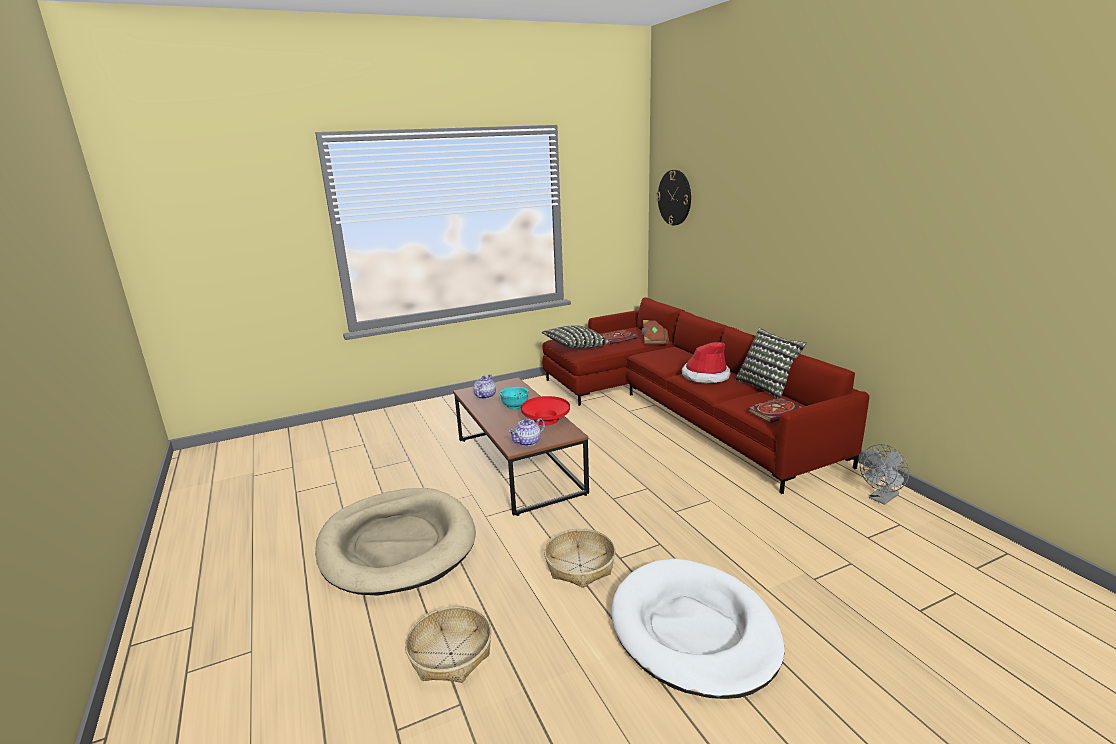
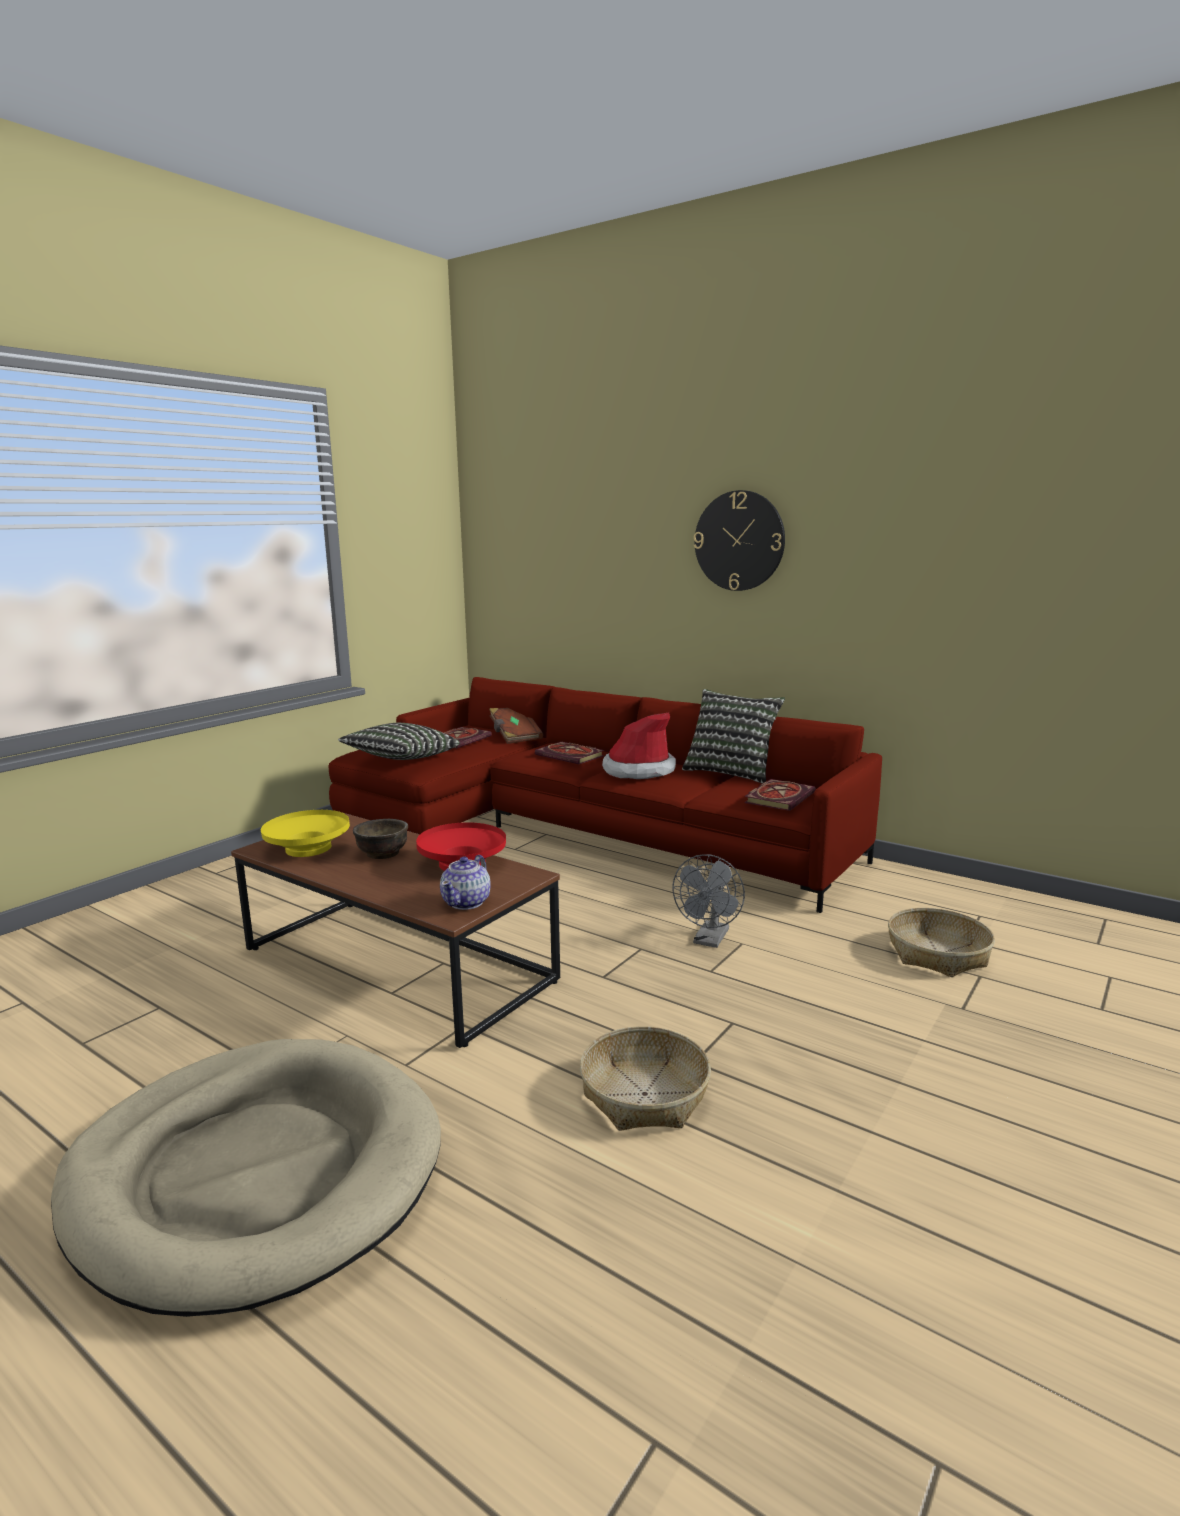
camera: 30 degrees left, 5 degrees down
basket [405,605,492,683] -> basket moved to [888,908,995,977]
teapot [473,374,496,399] -> yellow bowl [261,810,350,857]
turquoise bowl [500,387,529,409] -> brown bowl [353,819,408,859]
white dog bed [611,559,785,699] -> none
wall clock [656,170,691,225] -> wall clock moved to [694,490,785,591]
grey fan [860,444,909,505] -> grey fan moved to [672,854,745,948]
none -> book [535,742,604,764]

